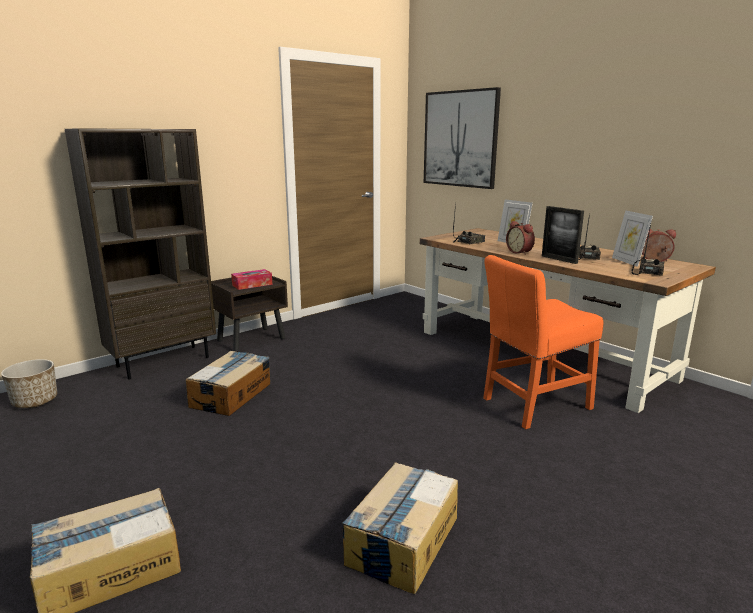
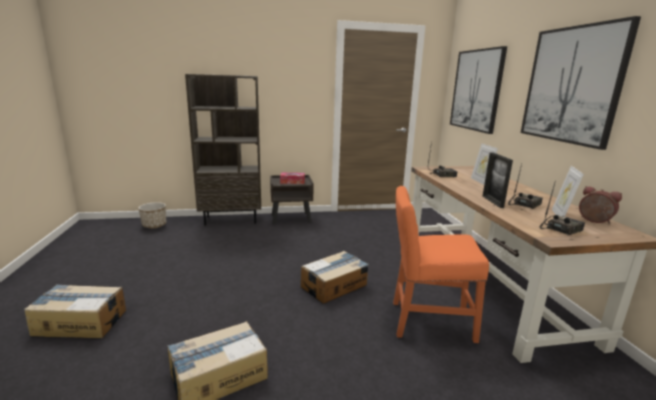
camera: 30 degrees right, 0 degrees up
cardboard box [186,351,270,416] -> cardboard box moved to [301,251,369,304]
alarm clock [506,221,535,255] -> none
none -> picture [521,16,641,150]

